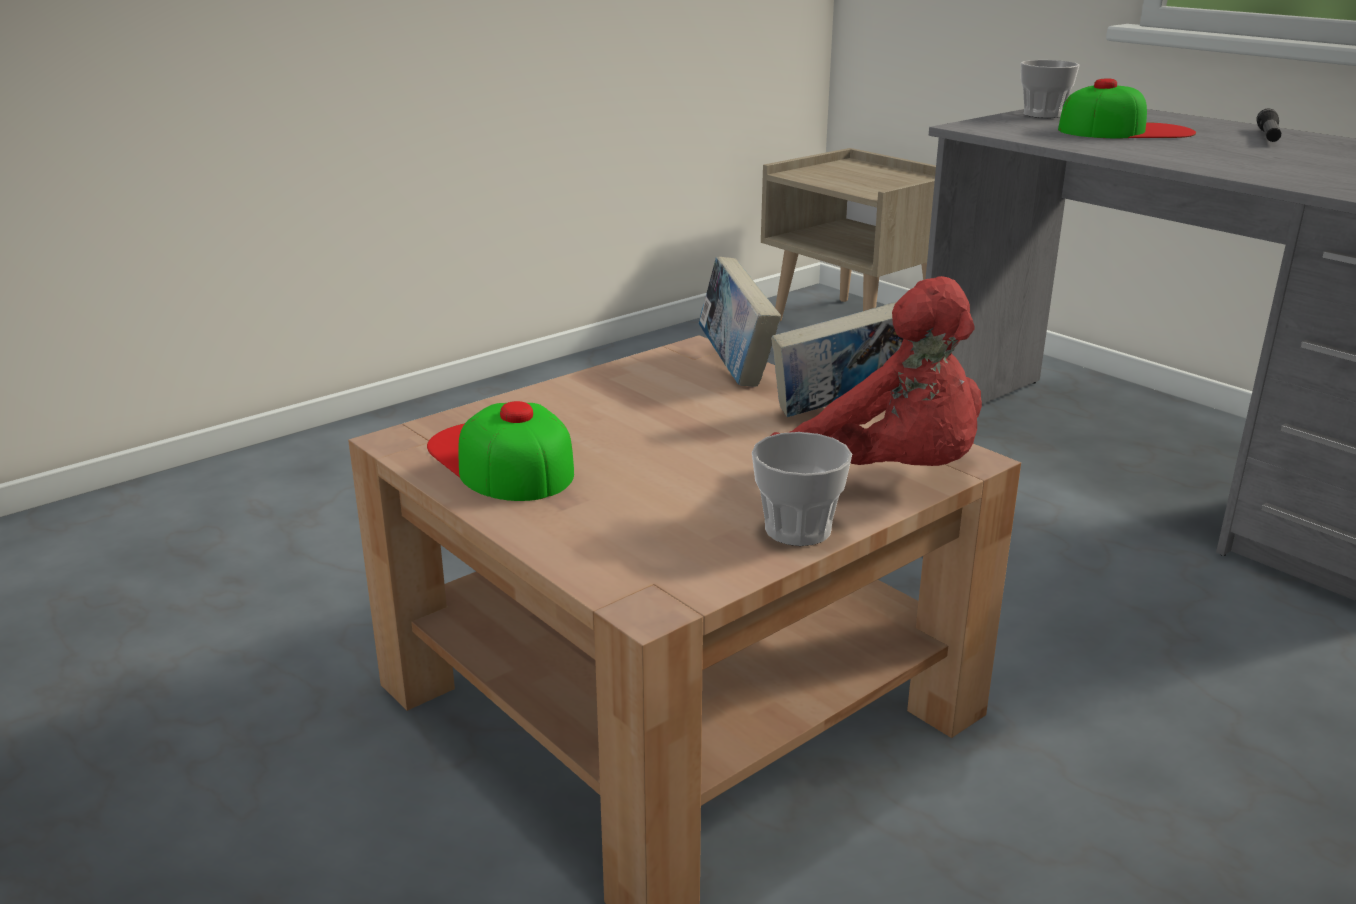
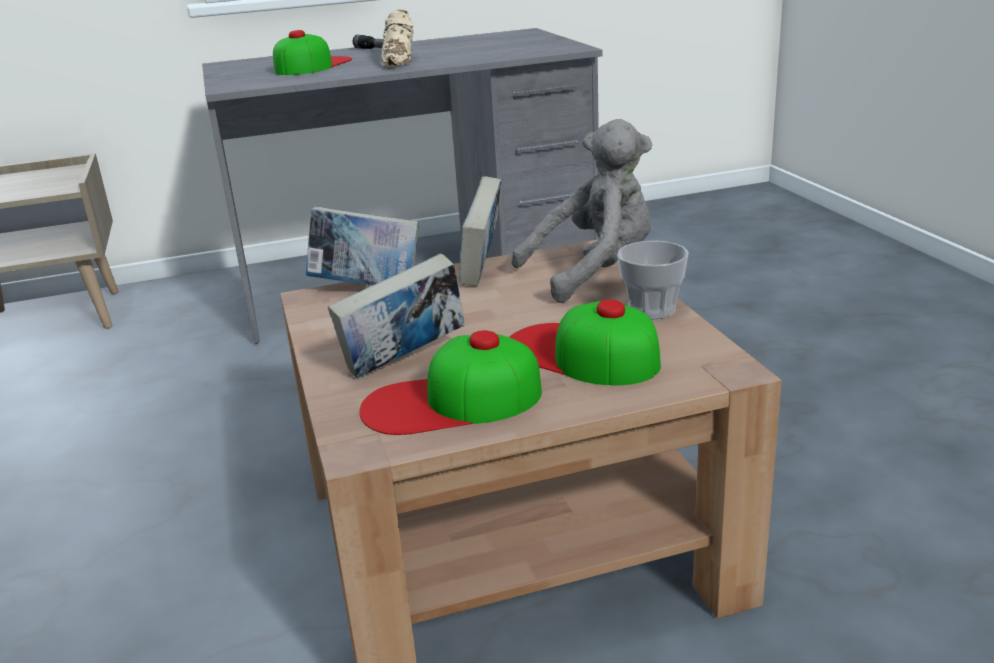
camera: 65 degrees left, 0 degrees up
red plush toy [770,276,982,466] -> grey plush toy [512,119,652,303]
cup [1021,60,1079,118] -> none
none -> book [328,253,464,379]
none -> beige shoe [380,9,414,67]
none -> cap [509,299,661,385]

